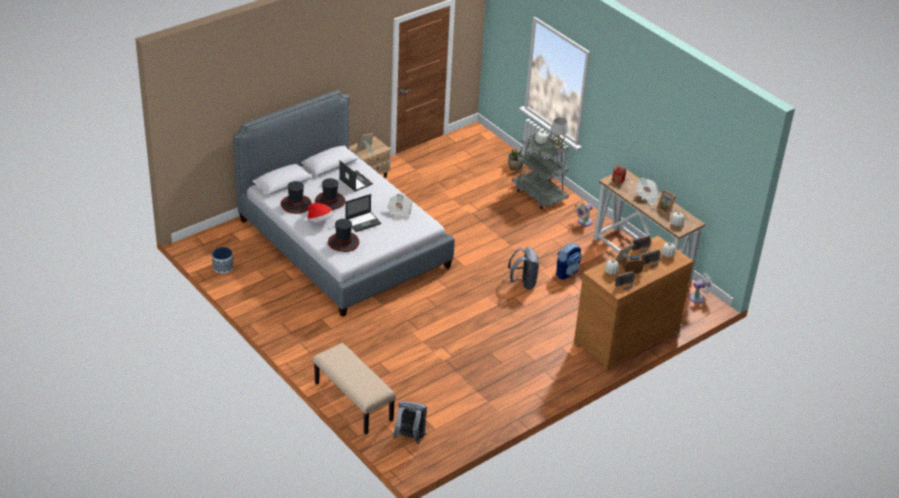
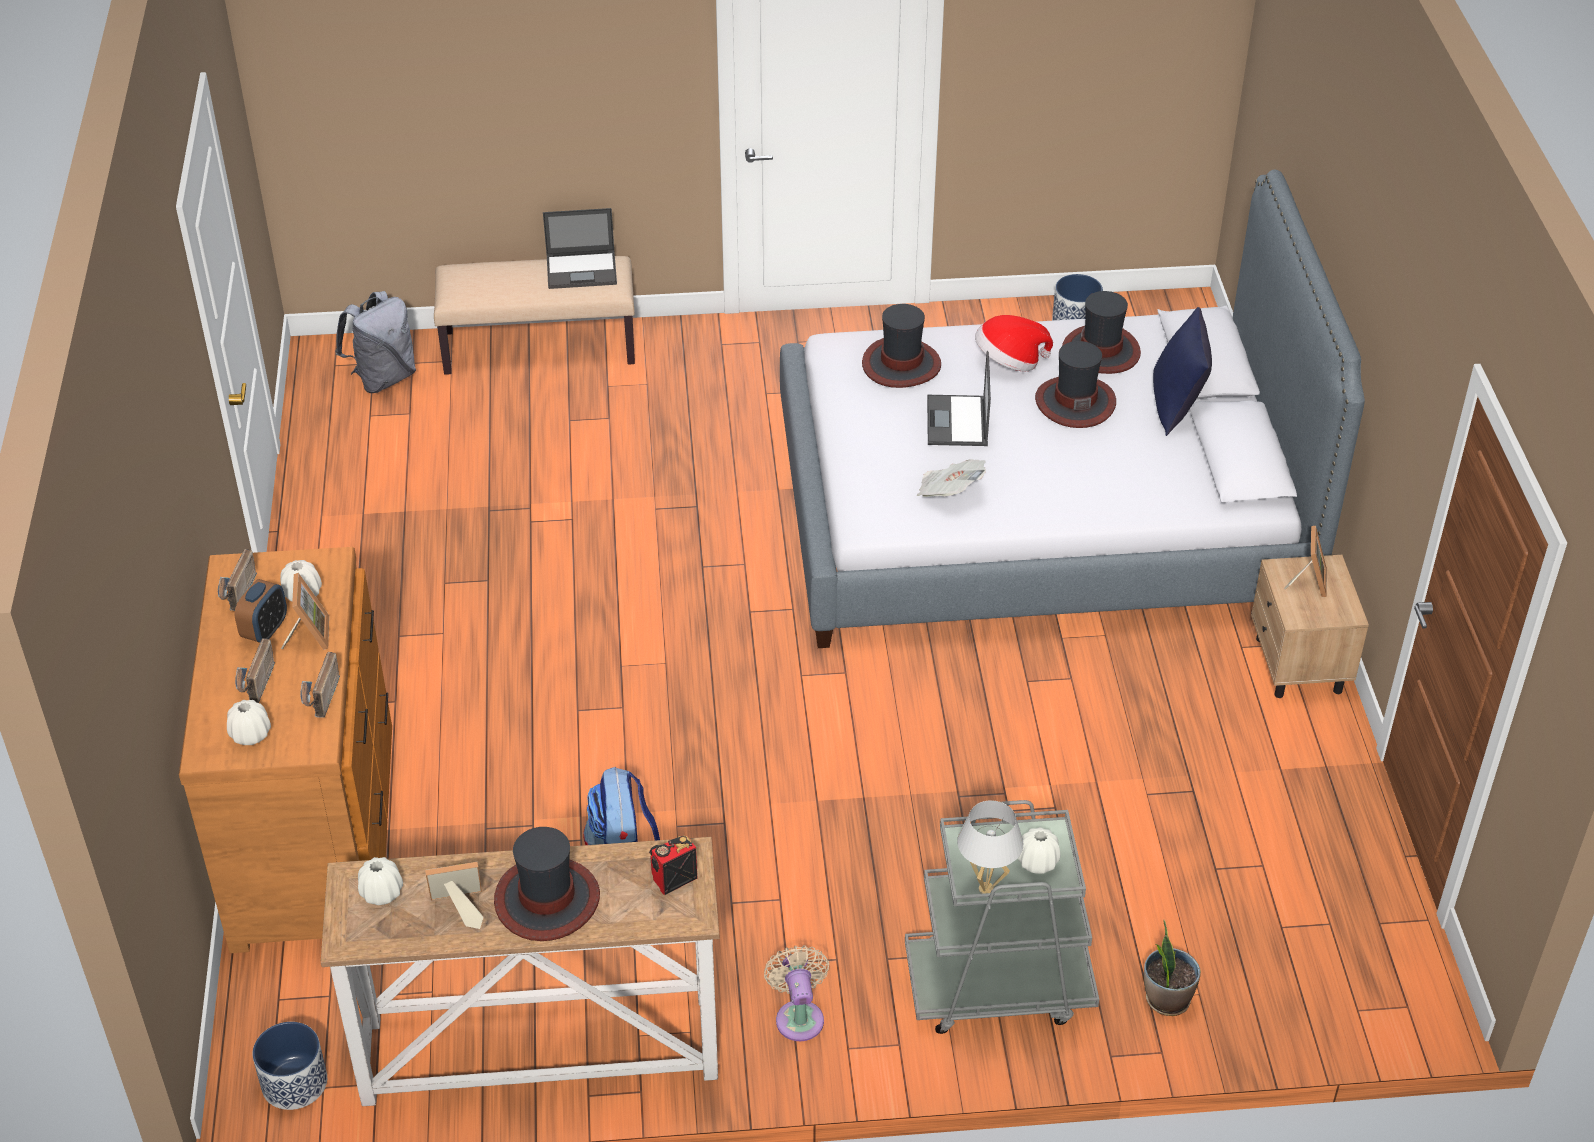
camera: 125 degrees right, 5 degrees up
laptop [339,160,373,192] -> laptop moved to [543,208,617,289]
grey backpack [508,247,539,289] -> none
newspaper [636,178,660,205] -> hat [494,827,600,941]
white fan [689,273,713,304] -> planter [253,1022,327,1110]
none -> blue pillow [1153,307,1212,436]

